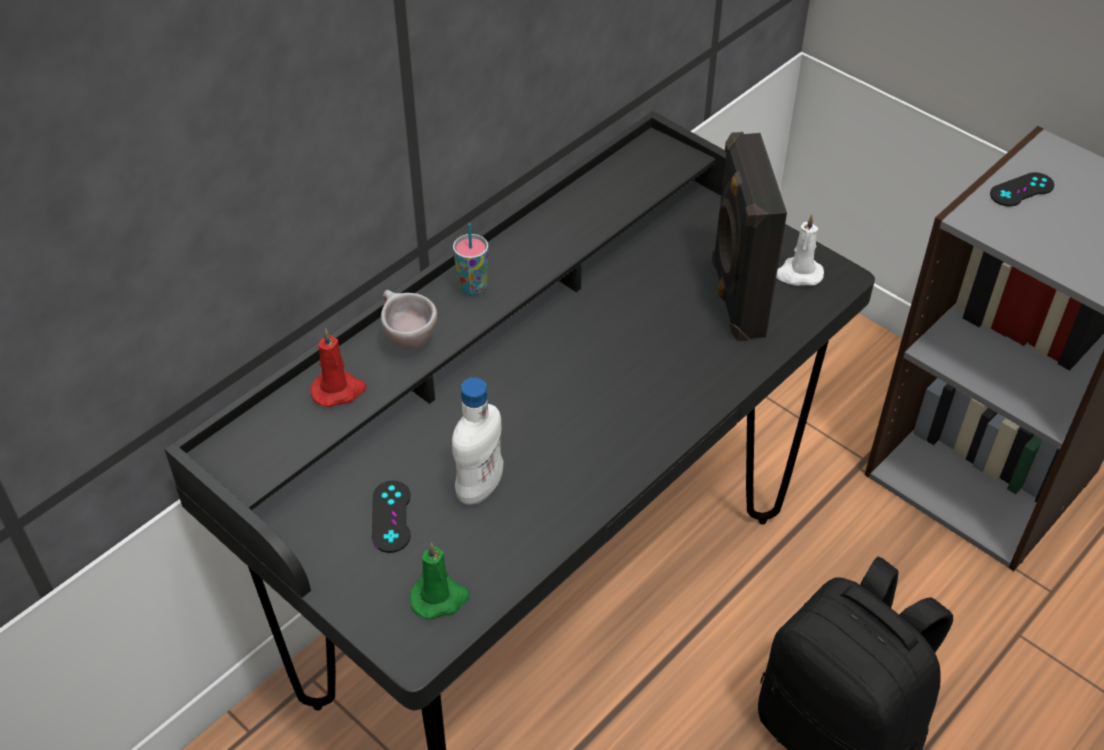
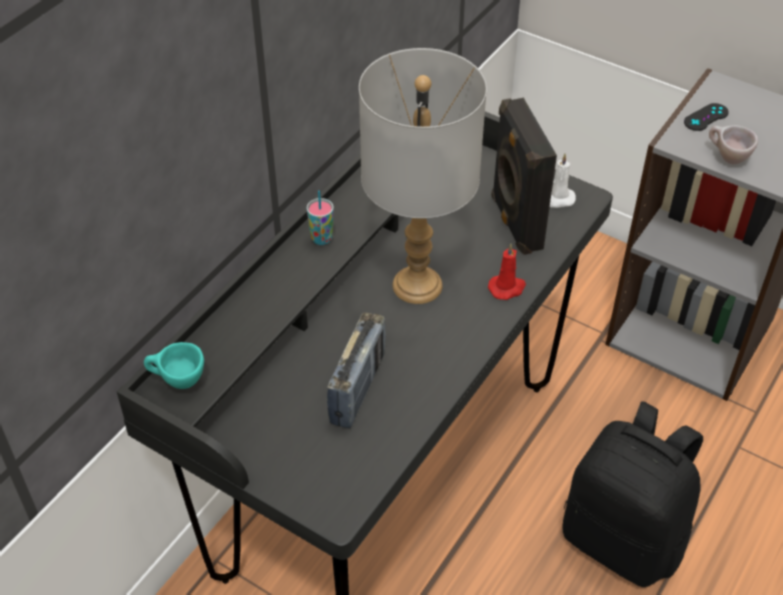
camera: 10 degrees left, 0 degrees up
red candle [310,329,367,407] -> red candle moved to [488,243,526,300]
black game controller [372,481,411,553] -> none
beige cup [381,290,437,350] -> beige cup moved to [709,125,758,164]
green candle [409,542,470,620] -> none
white bottle [452,378,503,505] -> radio [327,312,386,428]
none -> turquoise cup [144,342,204,389]
none -> grey table lamp [359,48,487,304]

